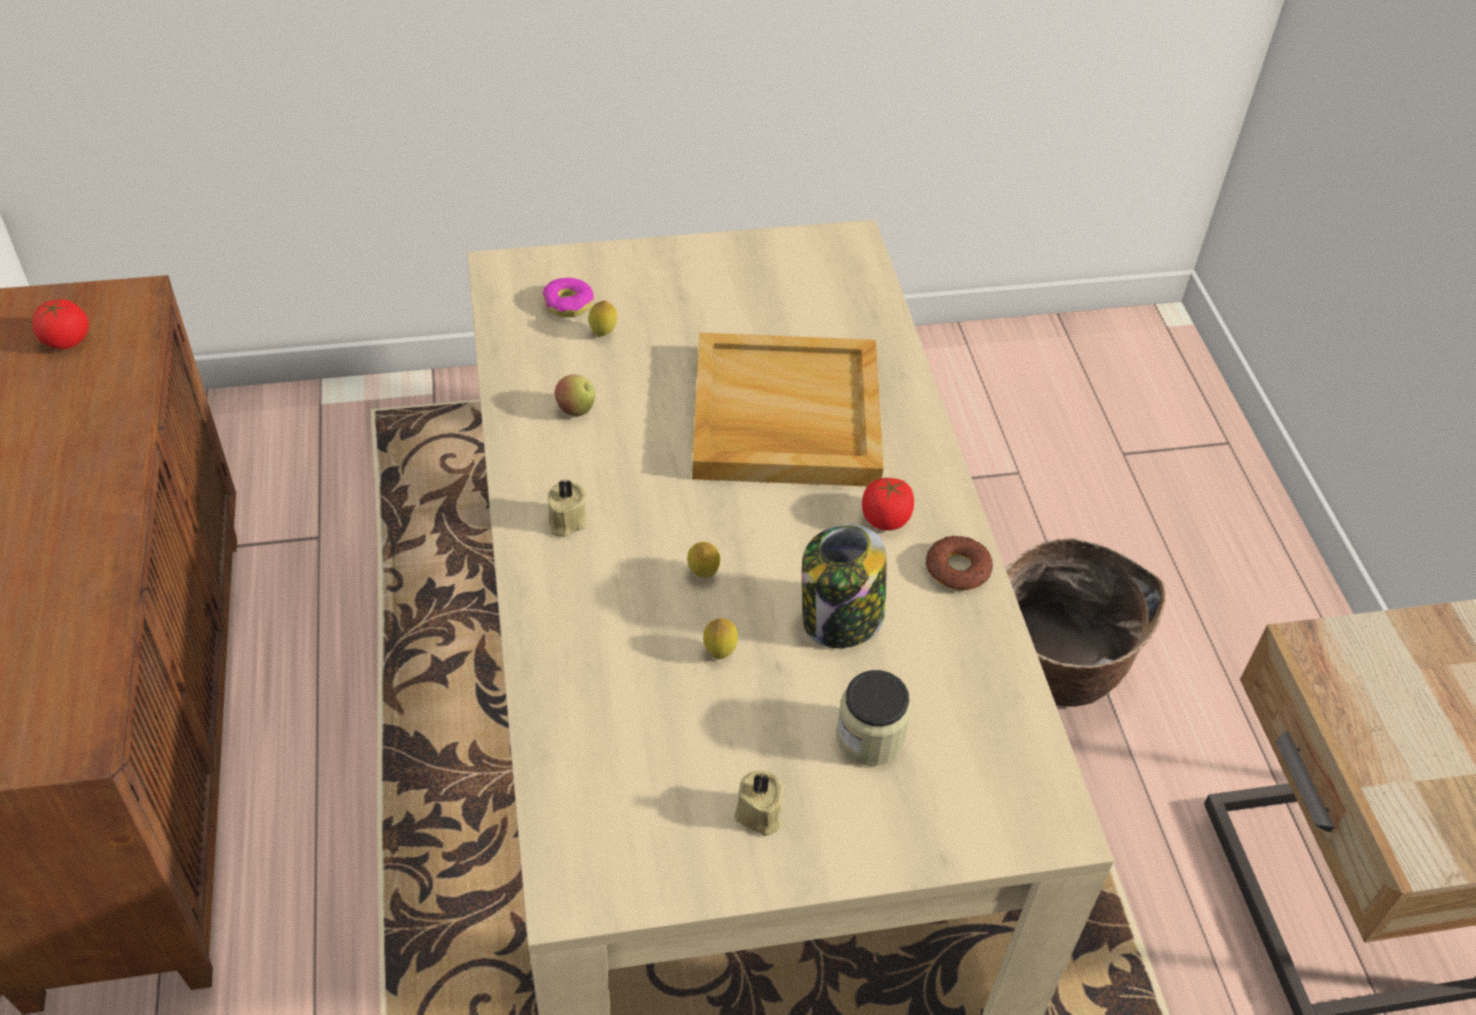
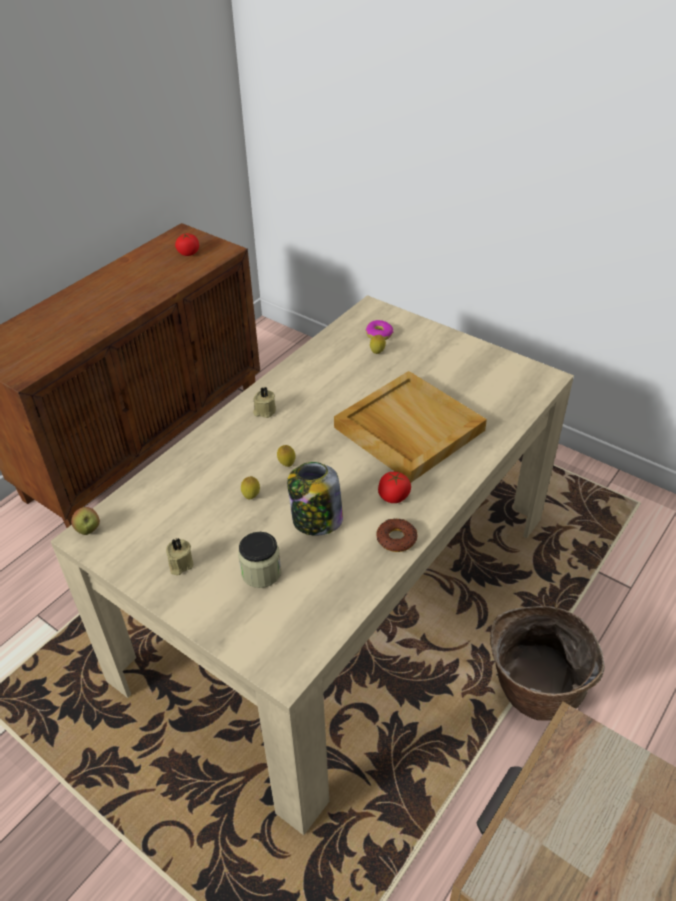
camera: 50 degrees right, 5 degrees down
apple [555,375,595,416] -> apple moved to [71,507,100,535]

